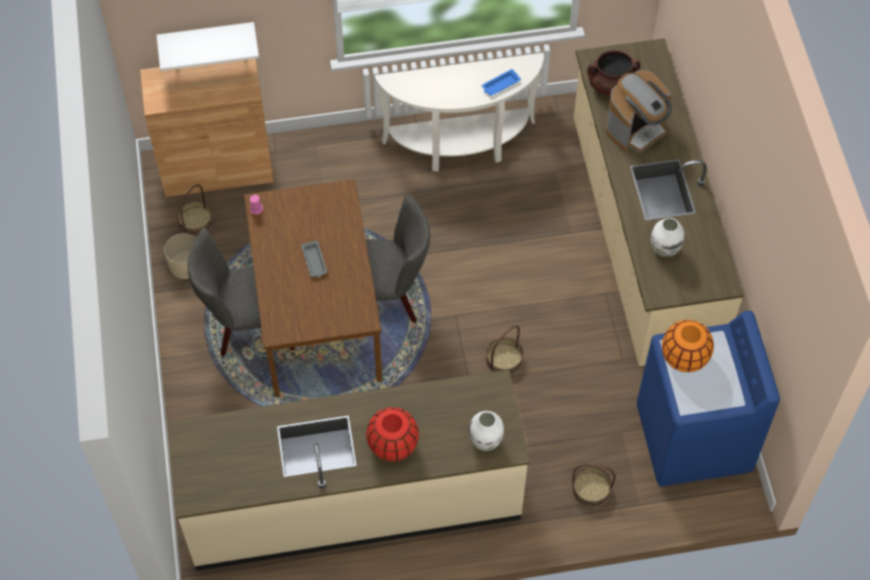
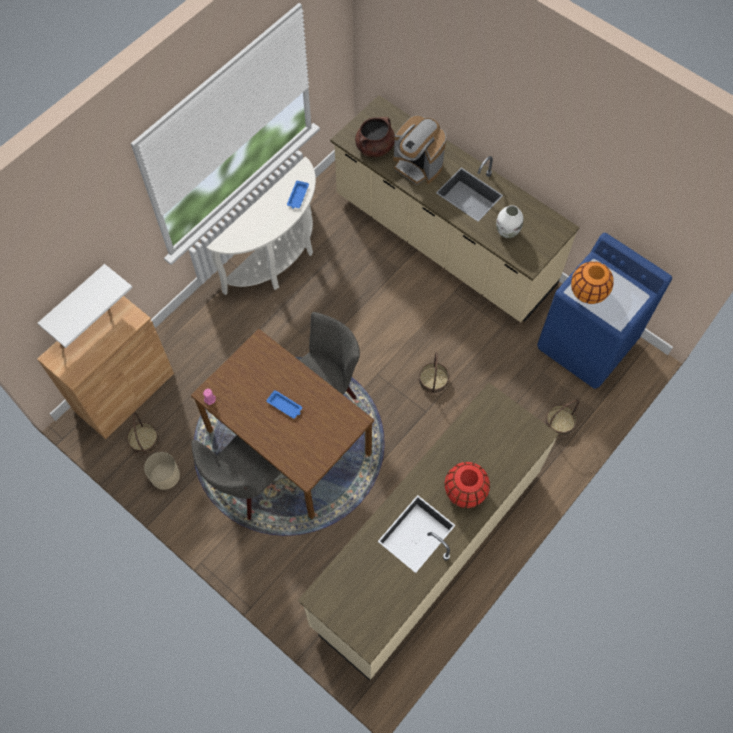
camera: 40 degrees left, 5 degrees up
grey tray [301,240,327,277] -> blue tray [266,390,302,419]
white vase [469,411,504,451] -> none
coffee machine [606,70,672,153] -> coffee machine turned 120 degrees clockwise [393,116,446,185]

